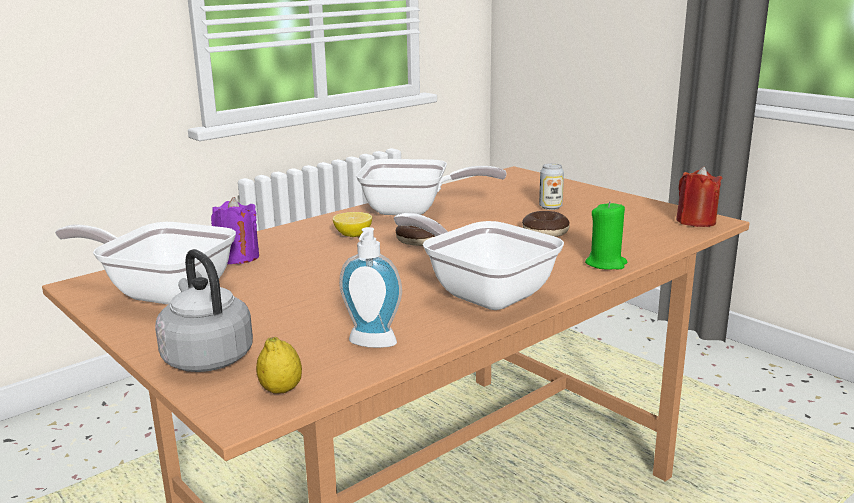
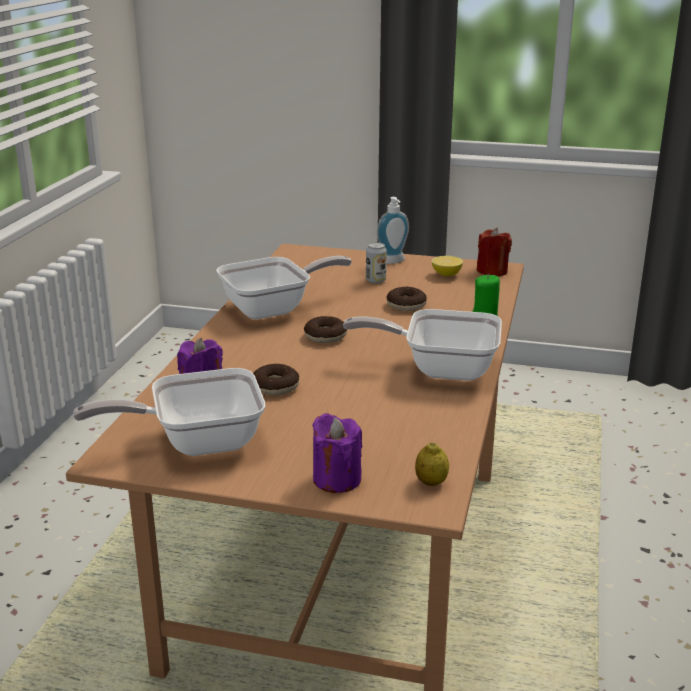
camera: 35 degrees left, 5 degrees up
grey kettle [155,249,253,372] -> purple candle [312,413,362,493]
lemon [333,212,372,237] -> lemon moved to [432,256,463,276]
soap dispenser [339,227,402,348] -> soap dispenser moved to [377,197,409,264]
none -> donut [253,364,299,396]

